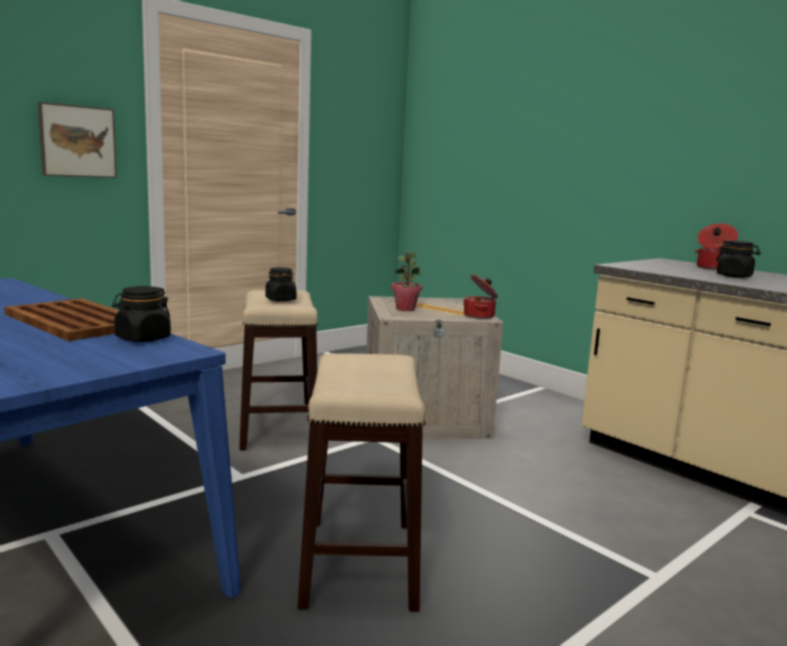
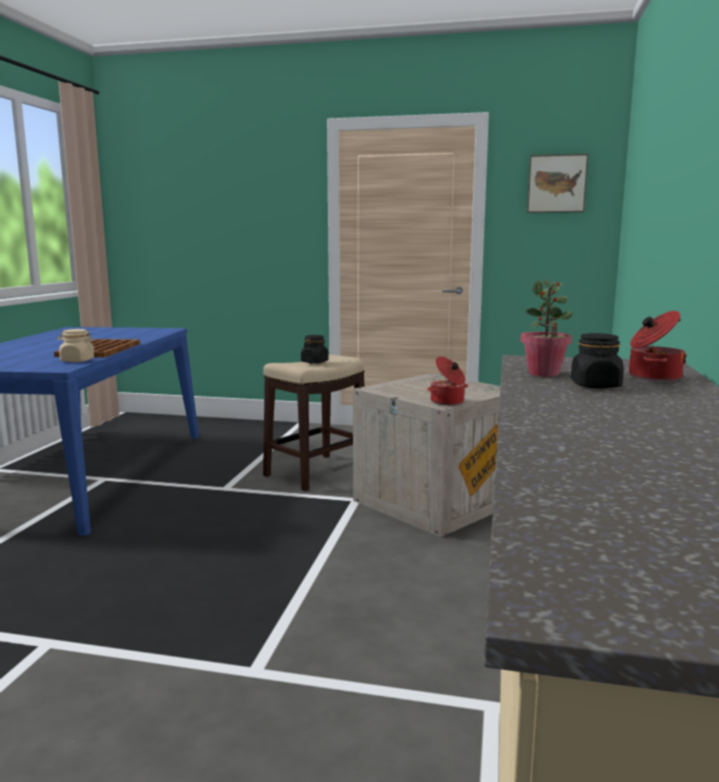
camera: 55 degrees right, 0 degrees up
picture [38,102,117,178] -> picture moved to [527,154,588,213]
black jar [112,286,171,342] -> beige jar [57,329,94,363]
stool [297,353,426,612] -> none
potted plant [391,251,422,311] -> potted plant moved to [520,280,573,377]

